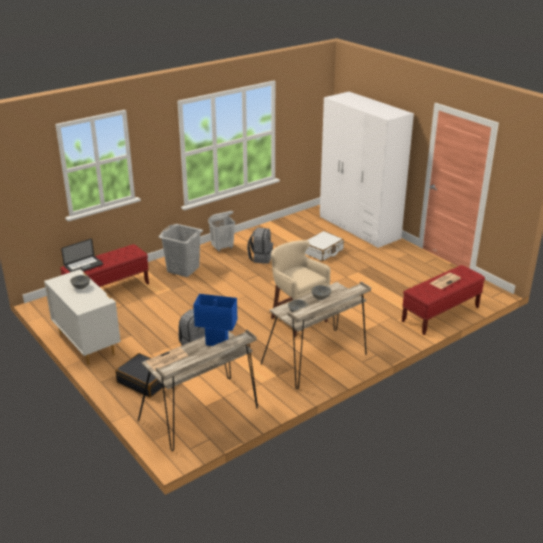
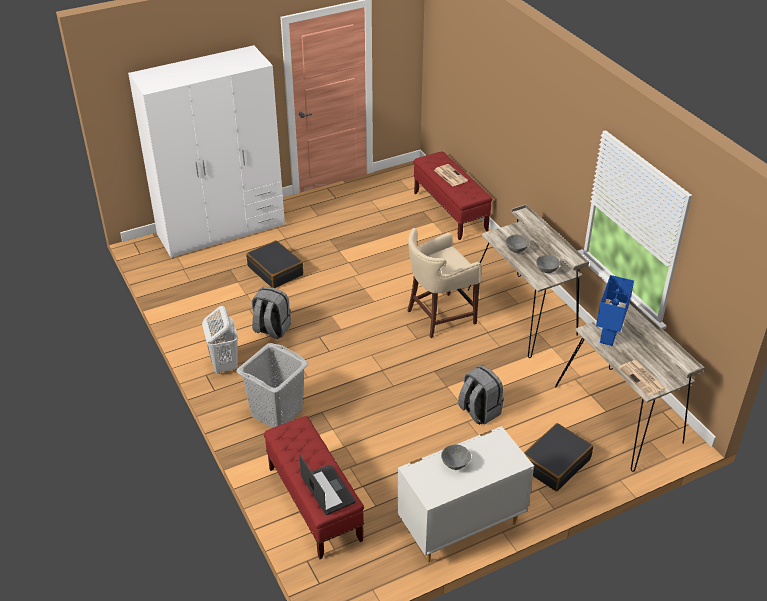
camera: 80 degrees left, 10 degrees up
white suitcase [305,231,344,261] -> black suitcase [246,240,303,288]

